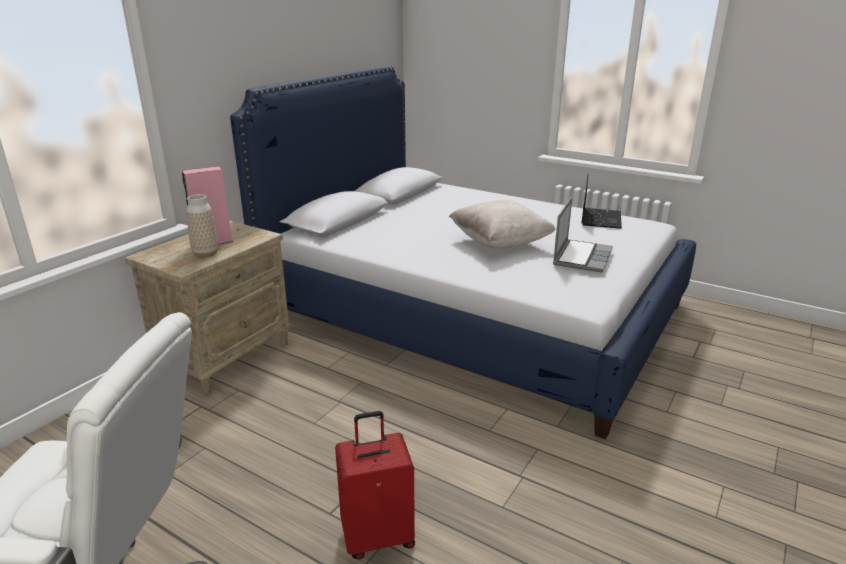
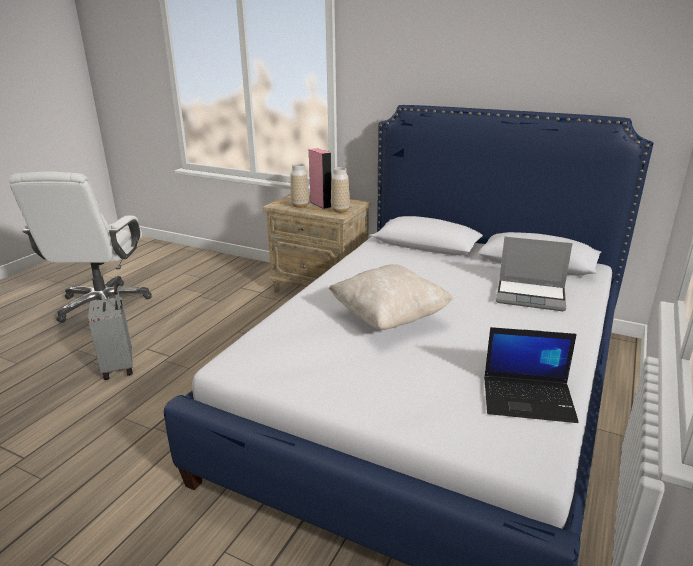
camera: 85 degrees right, 0 degrees up
red suitcase [335,411,415,559] -> grey suitcase [88,284,133,380]
laptop [553,197,613,273] -> laptop moved to [496,237,573,311]
none -> vase [331,167,350,213]

